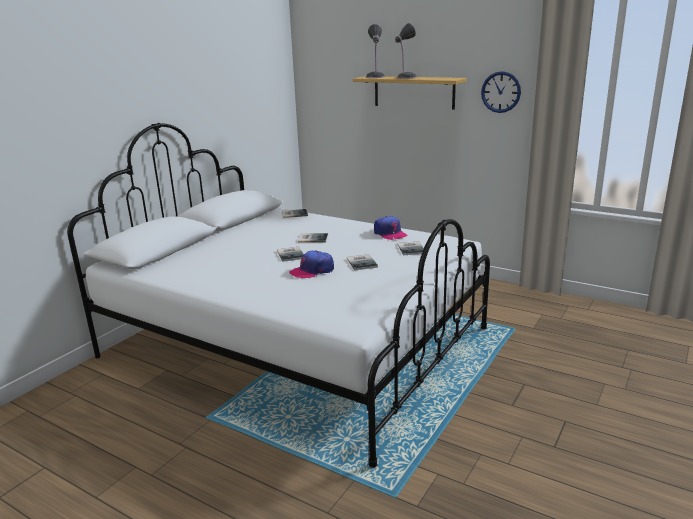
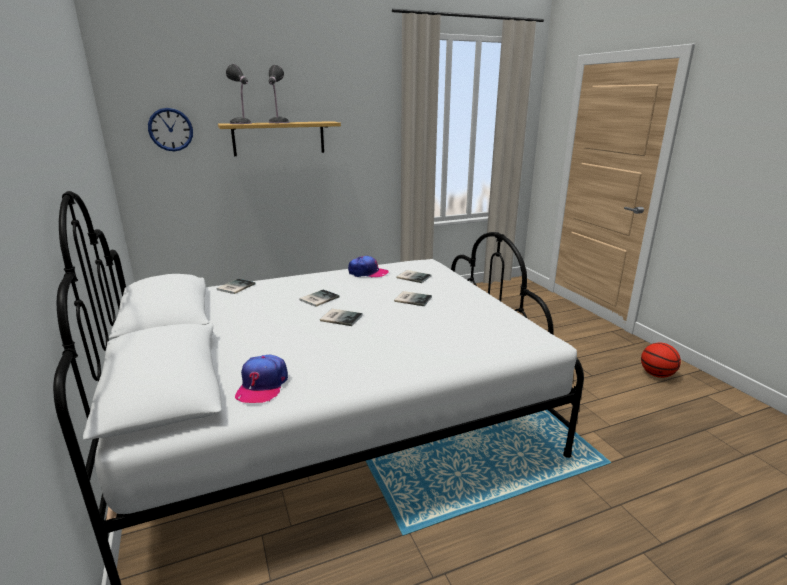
camera: 55 degrees left, 0 degrees up
cap [289,250,334,279] -> cap moved to [235,355,288,403]
wall clock [481,71,521,113] -> wall clock moved to [148,108,193,151]
none -> basketball [641,343,681,378]

